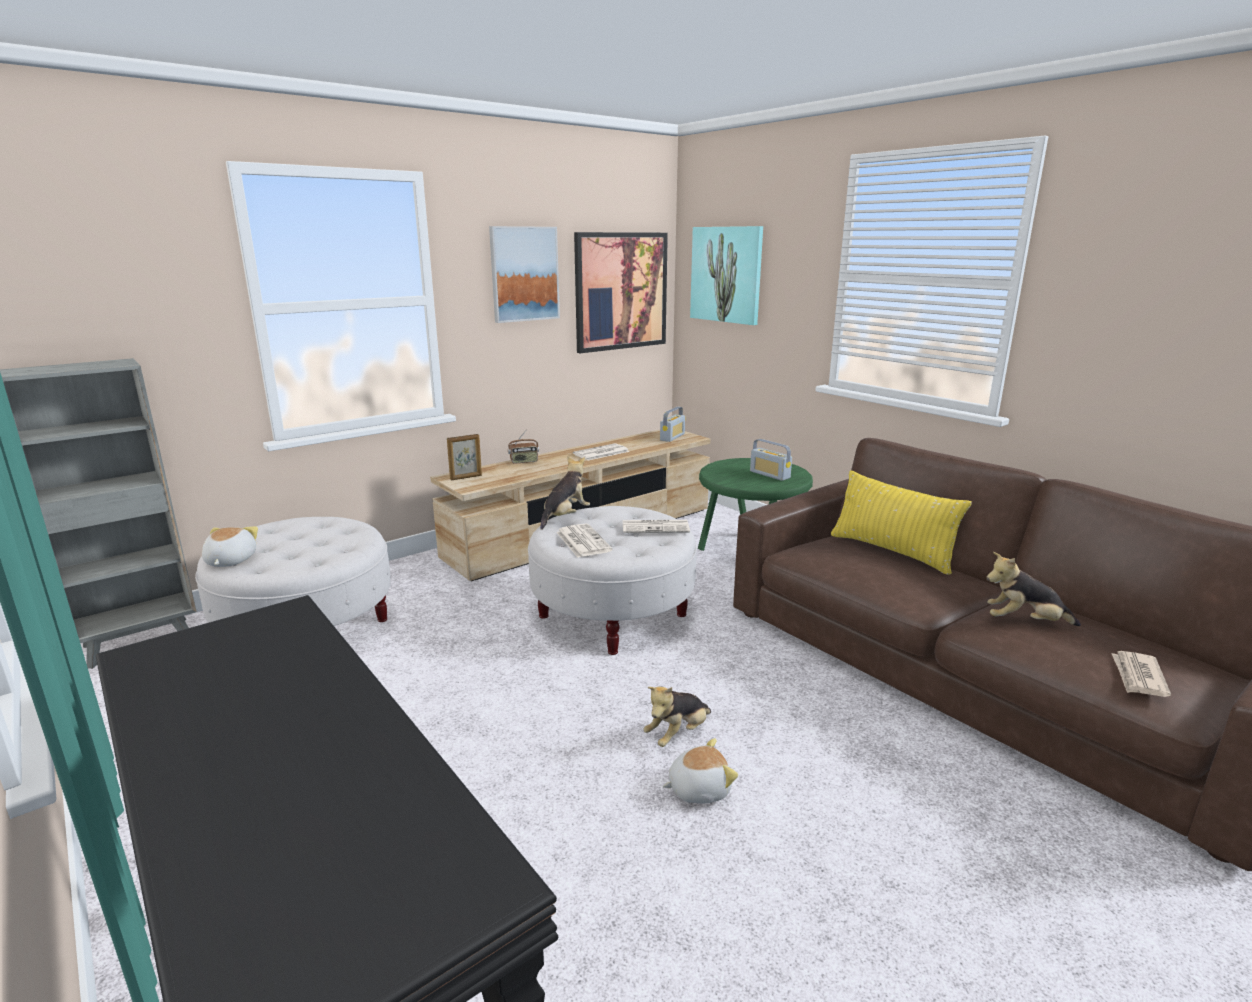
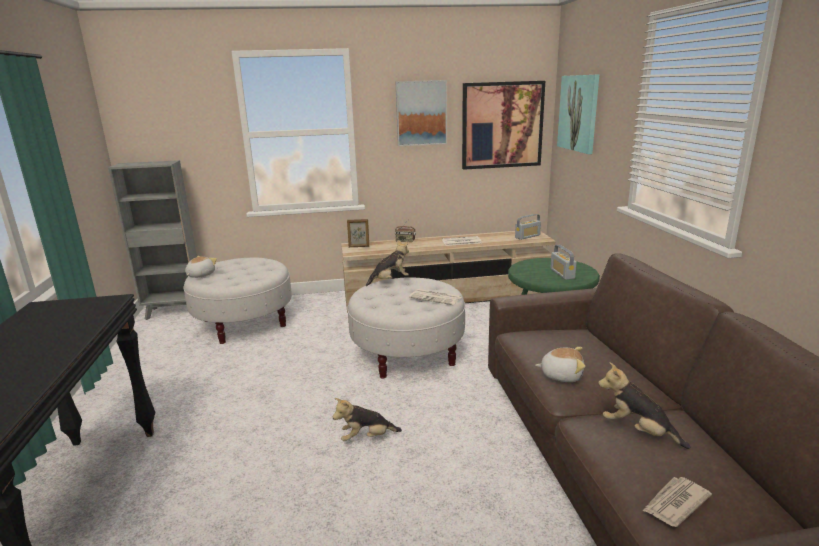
camera: 30 degrees right, 0 degrees up
newspaper [556,524,613,558] -> none
plush toy [663,738,738,804] -> plush toy moved to [535,347,585,382]
yellow pillow [831,471,972,575] -> none

